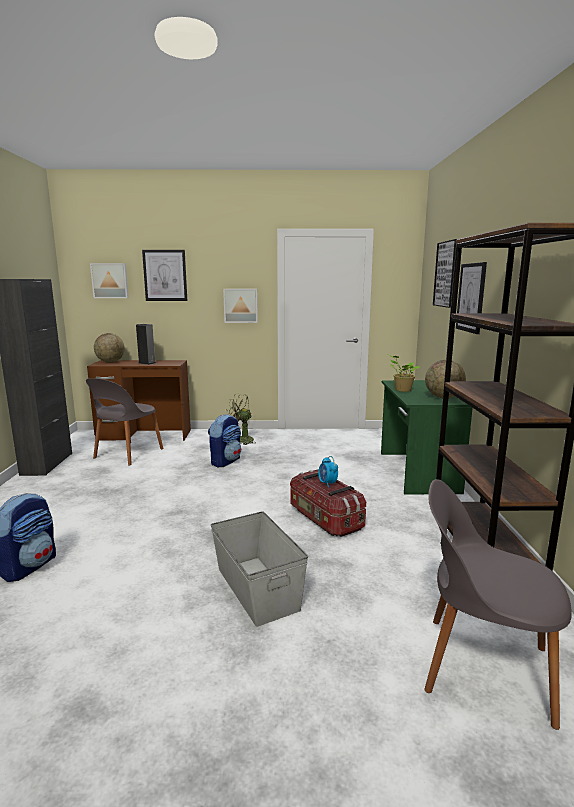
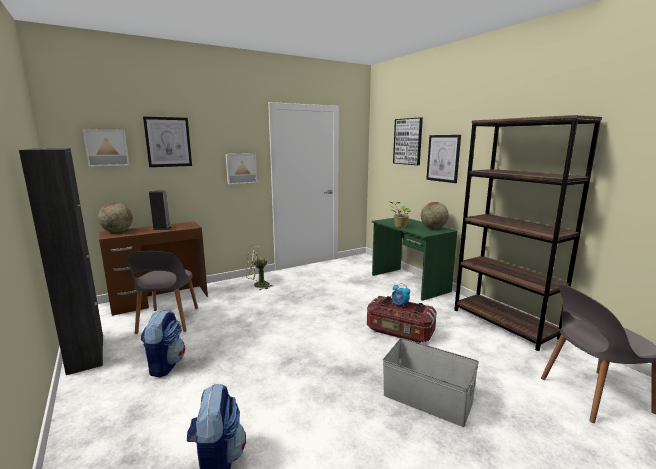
camera: 30 degrees left, 0 degrees up
backpack [208,414,241,467] -> backpack moved to [141,310,185,378]

